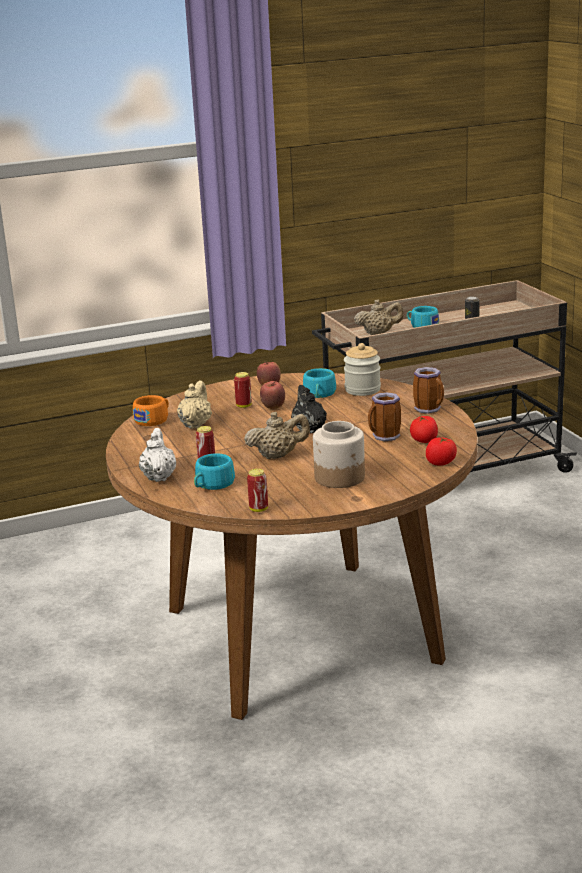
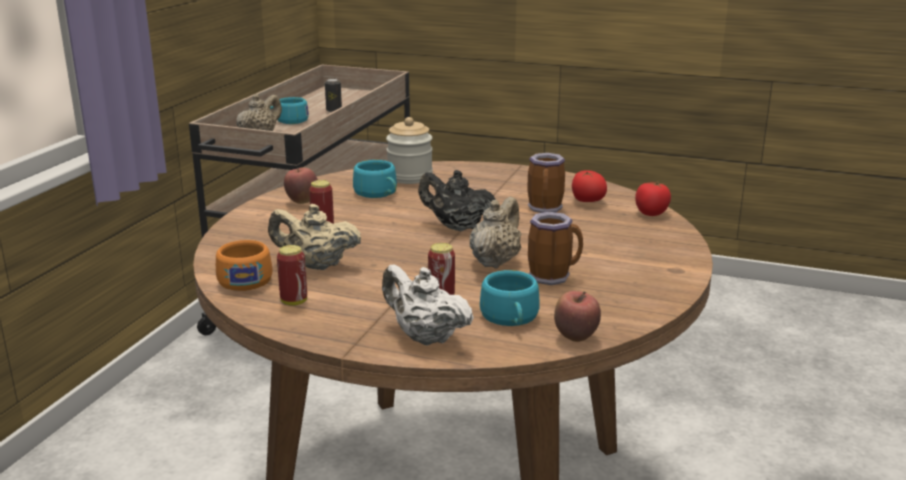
camera: 50 degrees left, 0 degrees up
beige teapot [177,381,212,429] -> beige teapot turned 45 degrees counterclockwise [268,204,361,270]
can [247,469,268,512] -> can moved to [277,245,307,306]
apple [260,381,285,409] -> apple moved to [554,291,601,342]
jar [313,421,365,488] -> none
mug [413,367,444,414] -> mug moved to [528,212,583,285]

